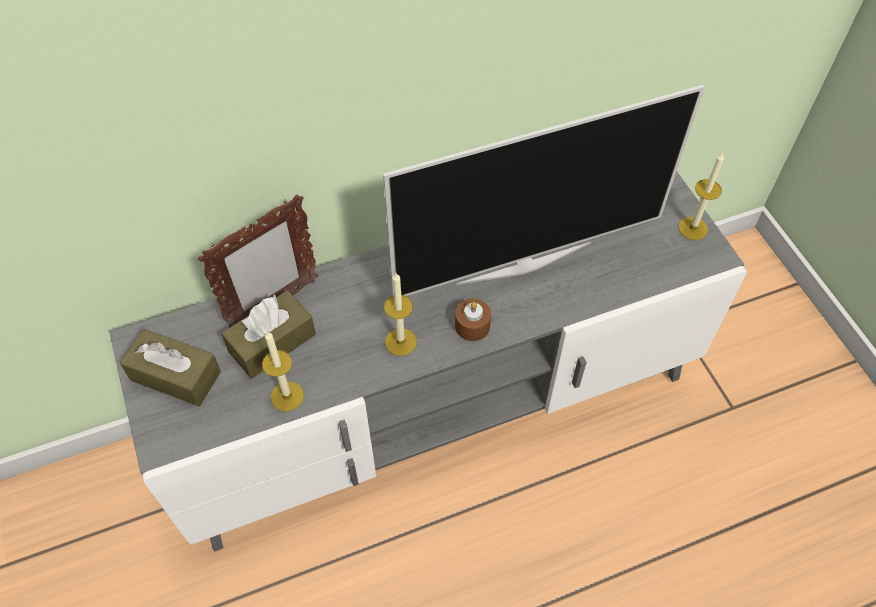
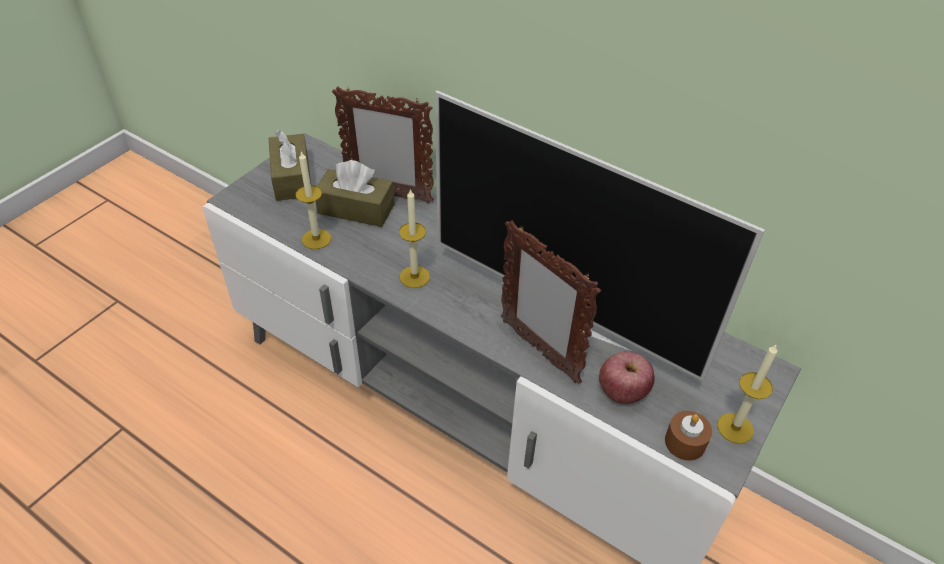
camera: 55 degrees right, 10 degrees down
brown candle [455,299,491,341] -> brown candle moved to [665,411,712,461]
none -> picture frame [501,220,601,384]
none -> apple [599,352,655,404]

